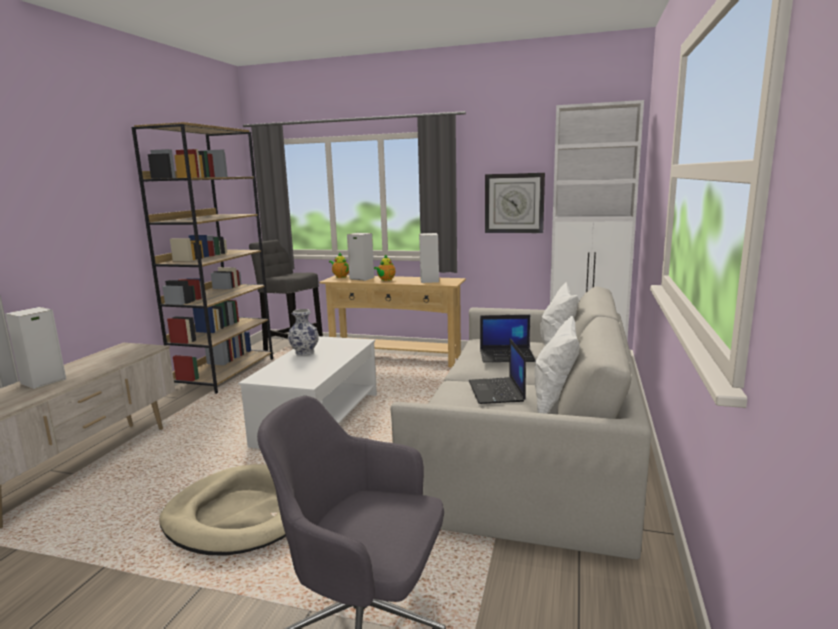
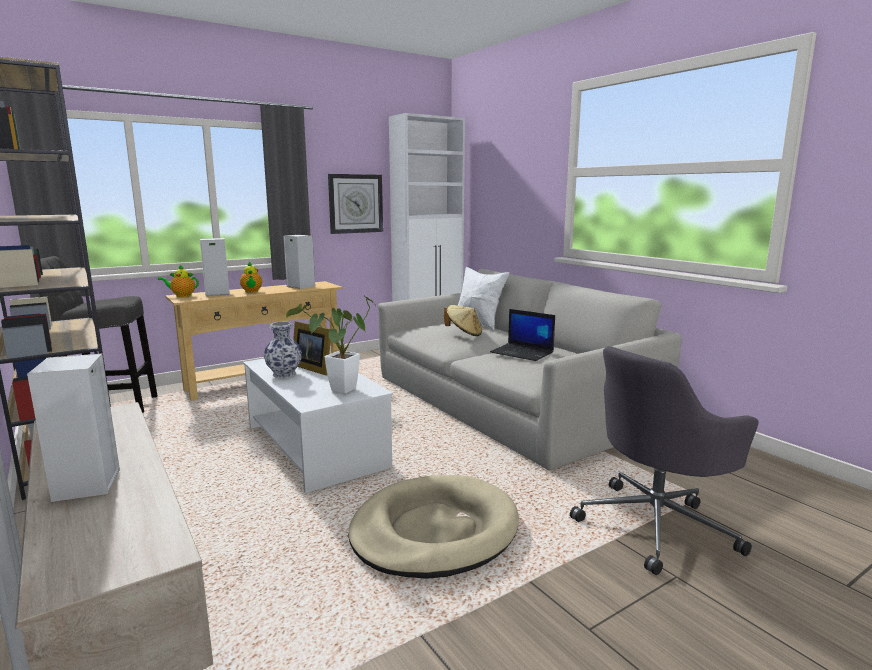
camera: 50 degrees left, 0 degrees up
laptop [480,315,536,363] -> beige hat [444,305,482,336]
white pillow [534,315,580,414] -> none
none -> potted plant [286,296,376,394]
none -> picture frame [293,321,331,376]

